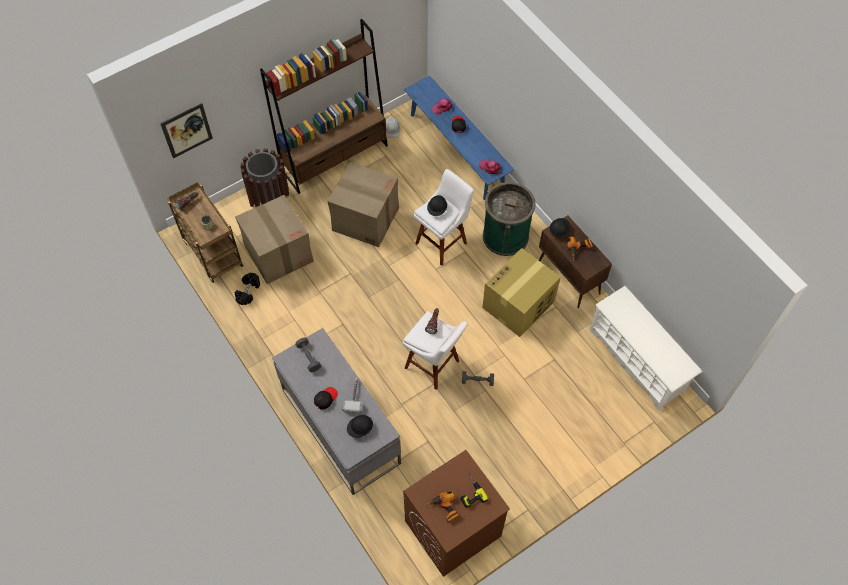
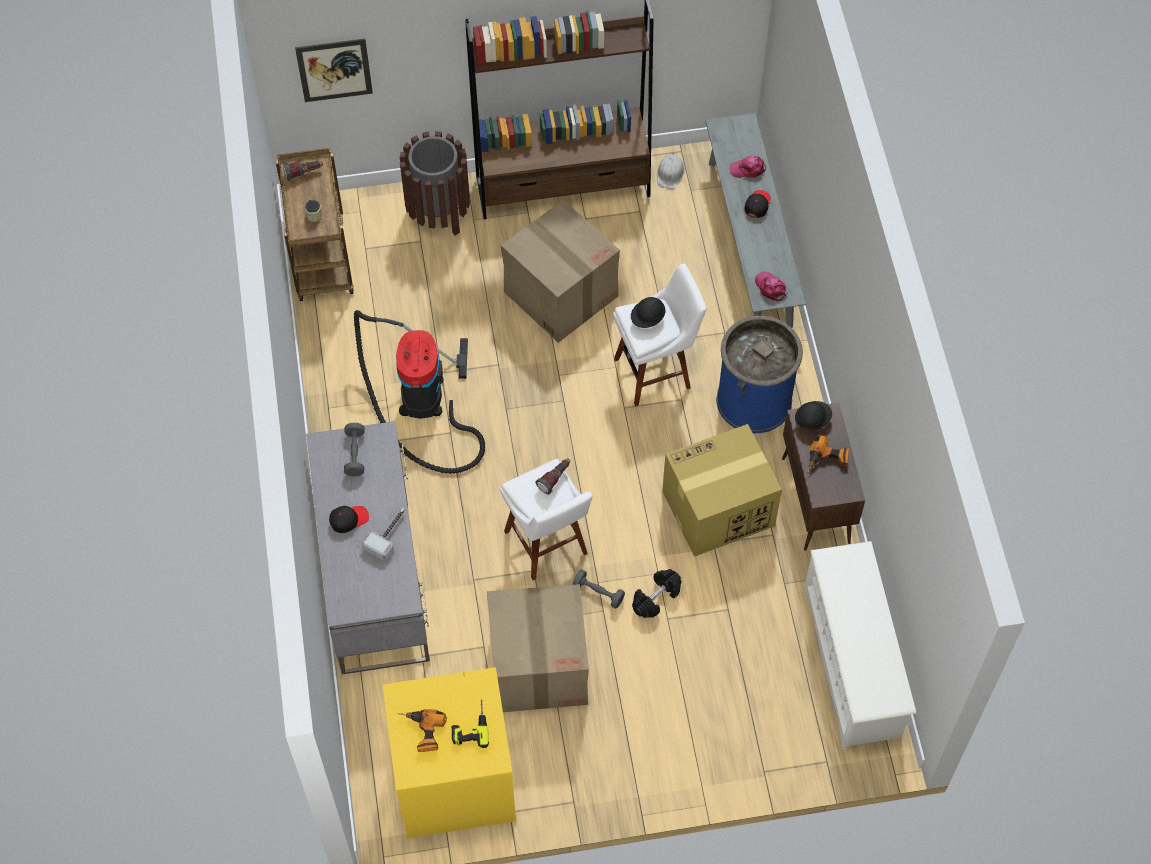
camera: 25 degrees right, 0 degrees up
cardboard box [235,195,314,284] -> cardboard box moved to [487,584,589,712]
black dumbbell [235,272,260,305] -> black dumbbell moved to [632,569,682,618]
black hard hat [347,415,373,438] -> none
brown washing machine [403,450,510,577] -> yellow washing machine [382,667,516,838]
blue bench [404,76,514,200] -> grey bench [705,113,806,328]
green trash can [483,182,536,256] -> blue trash can [716,316,803,433]
none -> vacuum cleaner [354,310,485,474]

